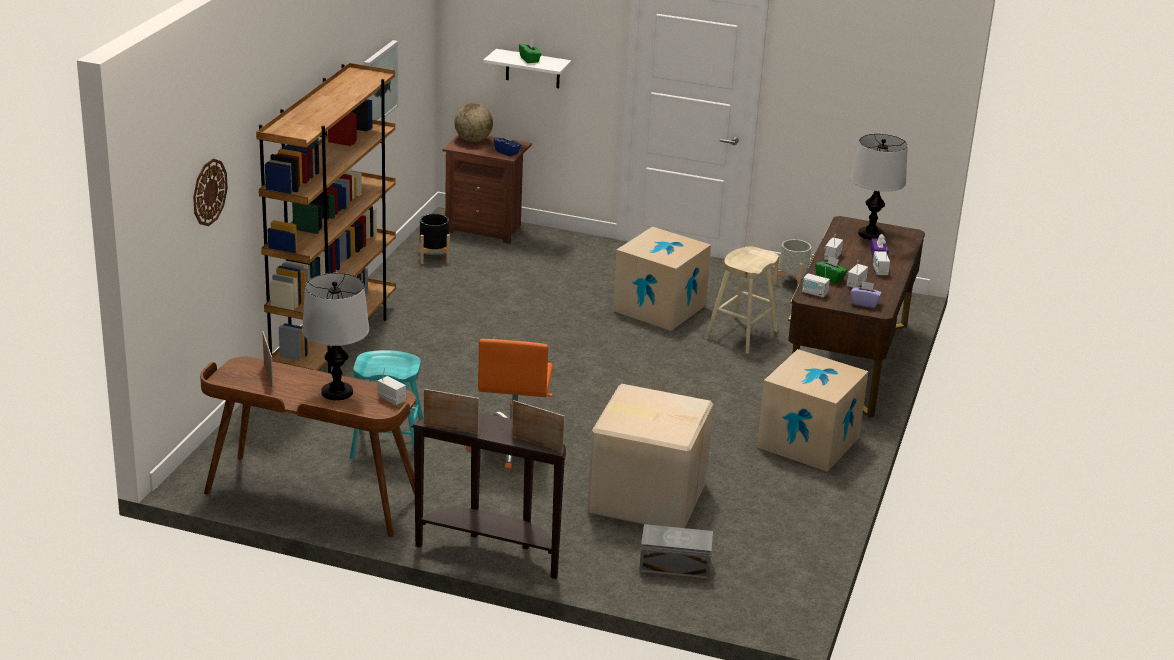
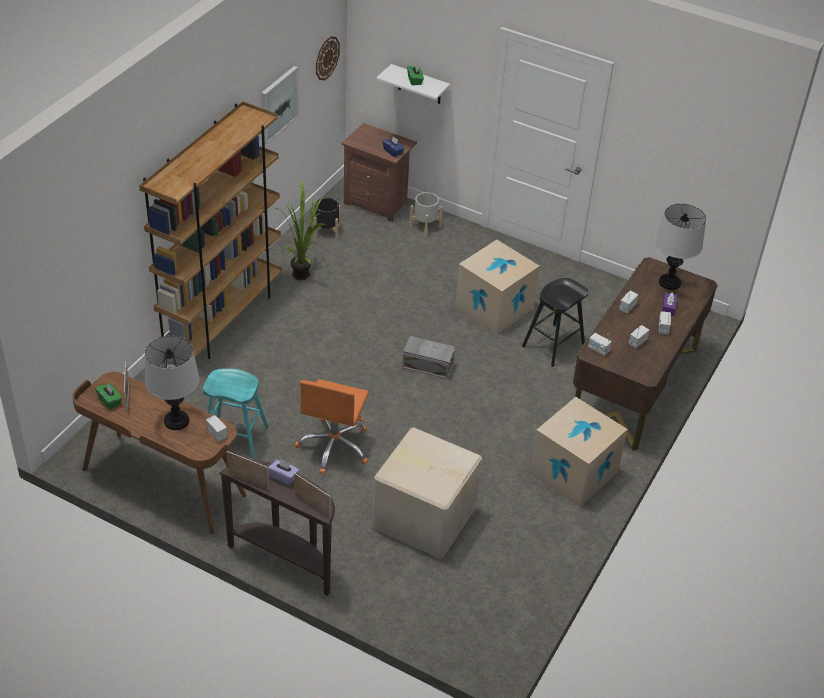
camera: 10 degrees right, 15 degrees up
wall clock [193,159,228,226] -> wall clock moved to [316,36,340,80]
globe [454,103,493,142] -> none
grey storage box [639,524,713,580] -> grey storage box moved to [402,336,455,379]
beige stool [705,247,778,354] -> black stool [522,278,588,367]
grey planter [773,239,814,287] -> grey planter moved to [410,192,443,236]
green tissue box [815,256,847,284] -> green tissue box moved to [95,384,122,409]
purple tissue box [851,281,882,308] -> purple tissue box moved to [268,459,299,485]
none -> potted plant [271,180,325,280]

